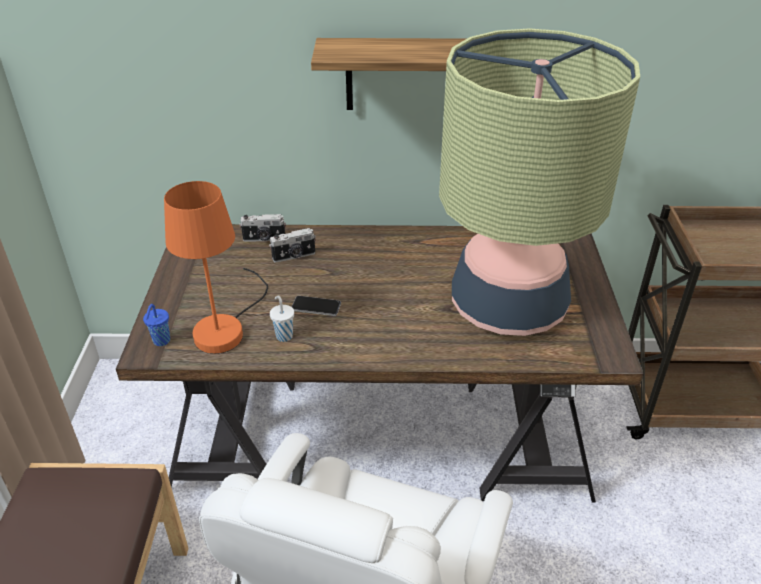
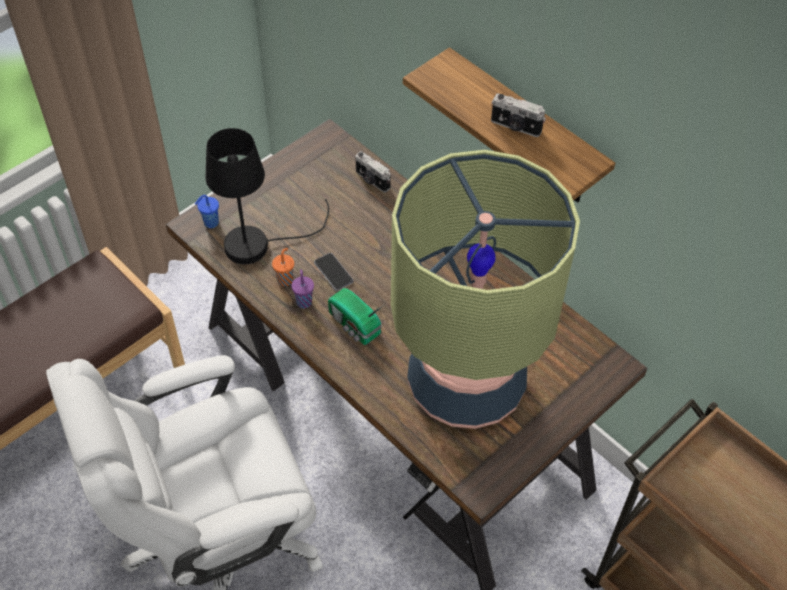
camera: 45 degrees right, 15 degrees up
orange table lamp [164,181,268,354] -> black table lamp [206,128,329,264]
camera [269,228,316,262] -> camera moved to [491,93,546,137]
white cup [270,295,294,342] -> orange cup [272,248,294,286]
none -> purple cup [291,269,314,309]
none -> radio [328,288,385,345]

